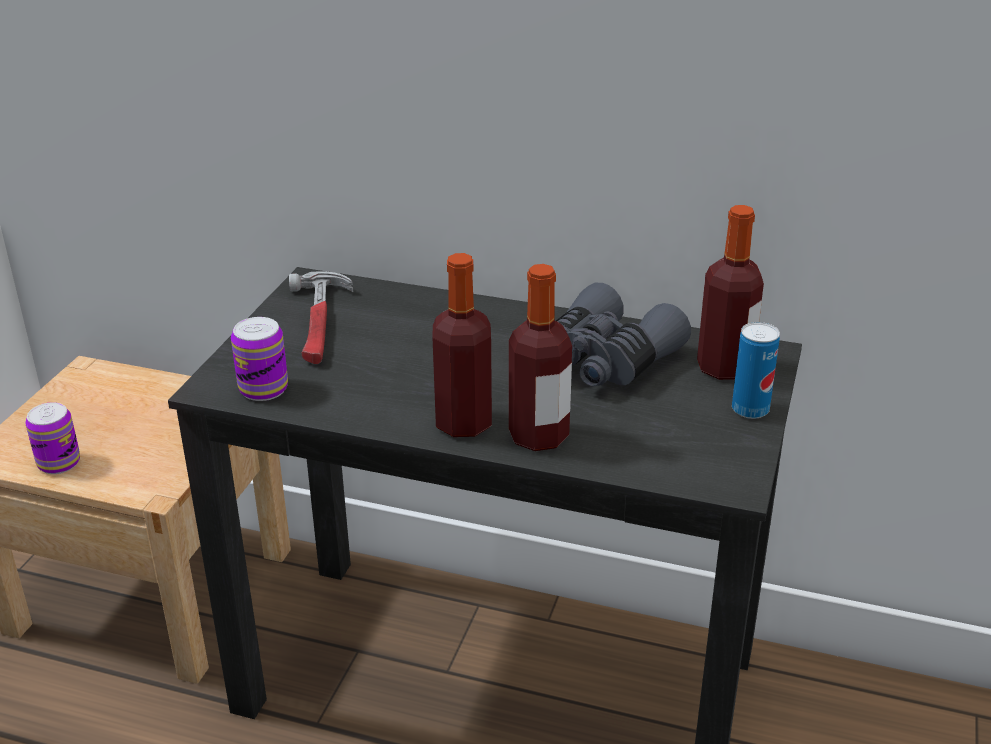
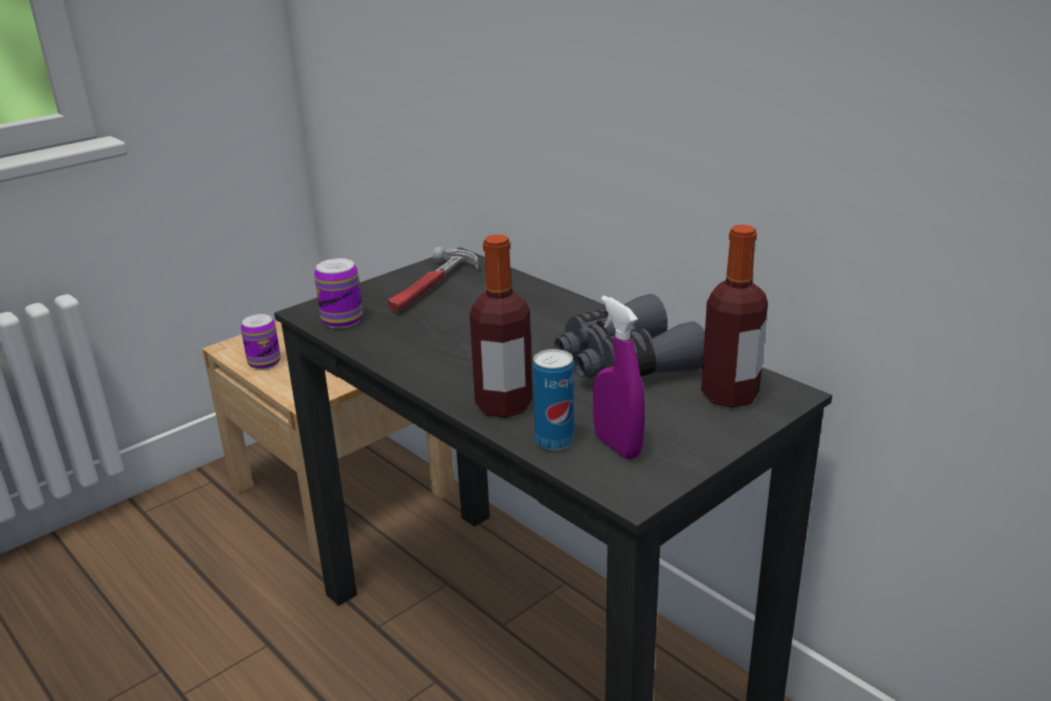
camera: 30 degrees right, 5 degrees down
bottle [432,253,492,437] -> none
can [732,322,780,419] -> can moved to [533,349,574,451]
none -> purple spray bottle [593,295,645,459]

